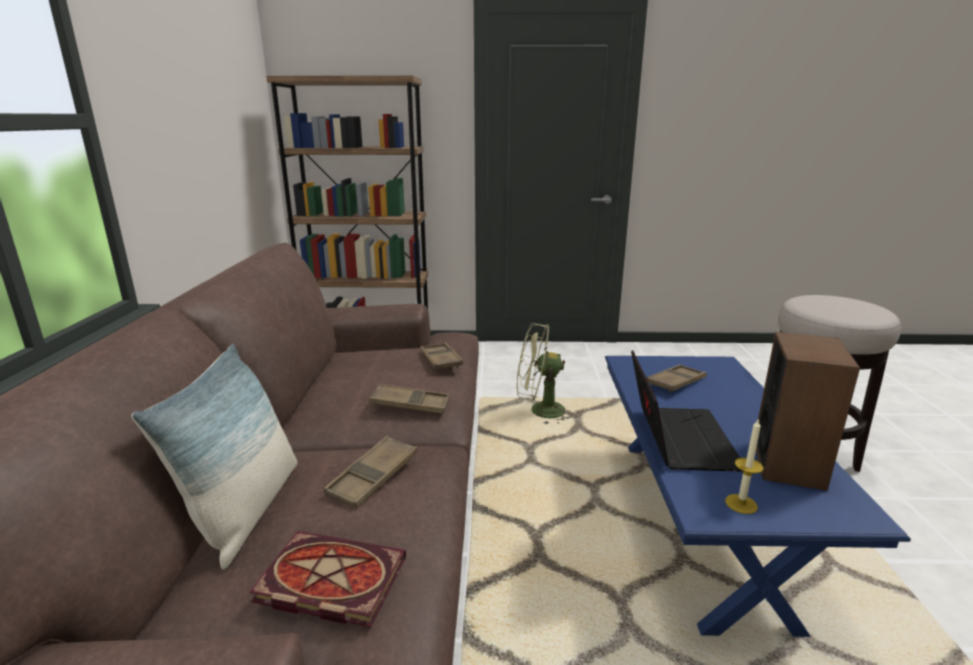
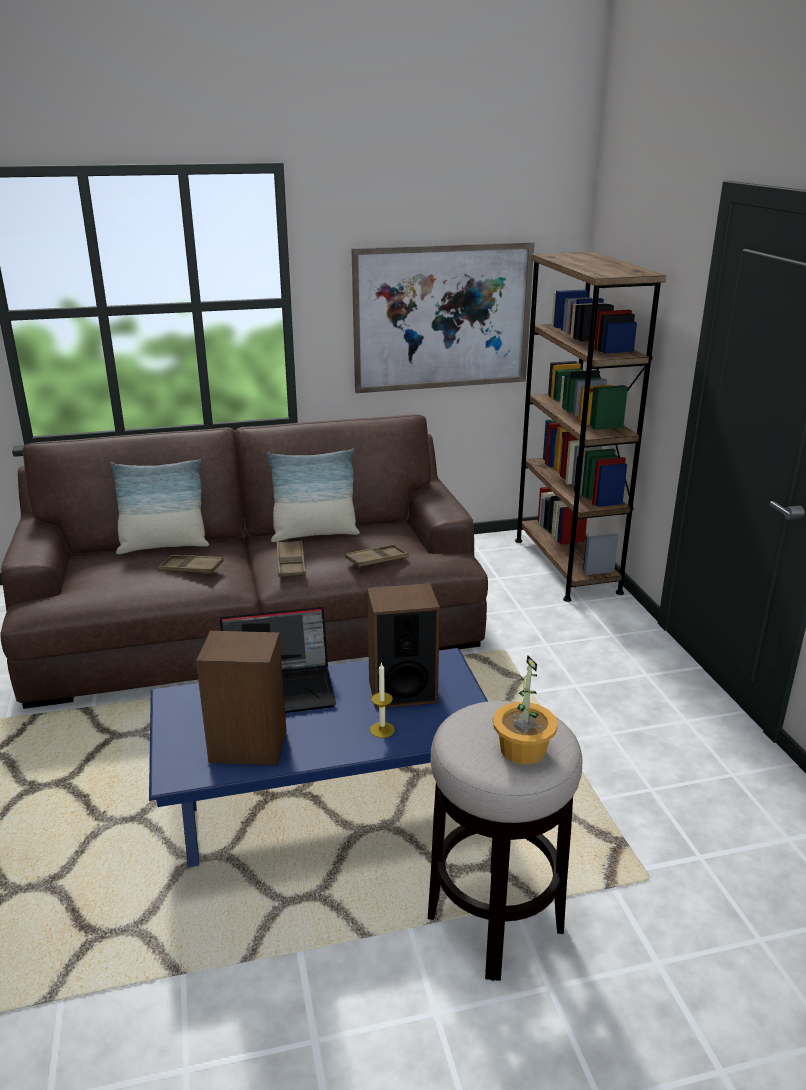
camera: 75 degrees right, 5 degrees up
book [249,531,406,627] -> none
green fan [517,323,572,424] -> none
brown tray [647,364,707,392] -> speaker [367,583,440,709]
candle [725,418,763,514] -> candle moved to [370,662,395,738]
none -> pillow [267,449,360,542]
none -> picture [351,242,534,393]
none -> potted plant [493,655,558,764]

